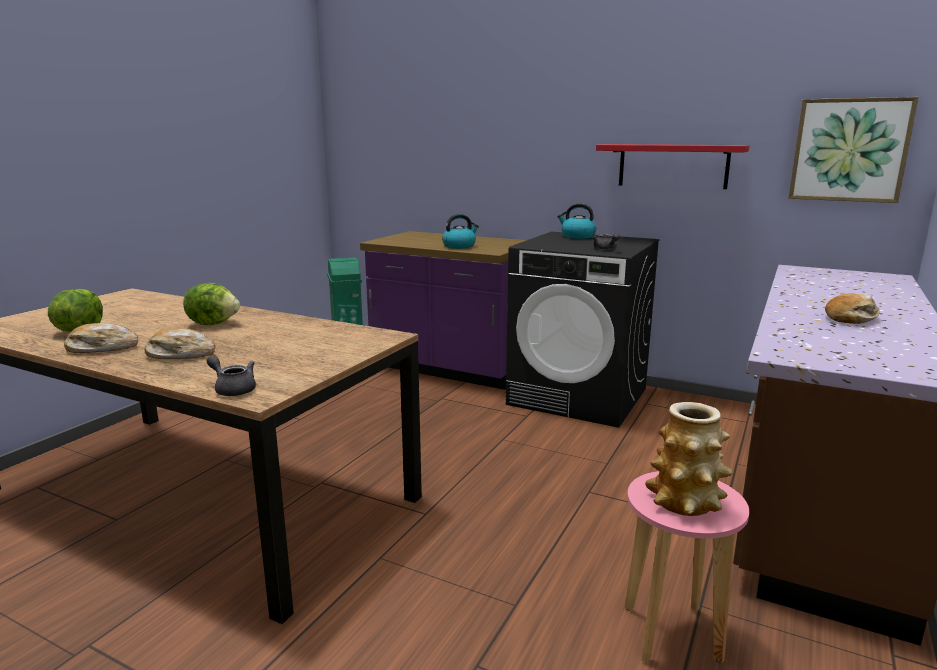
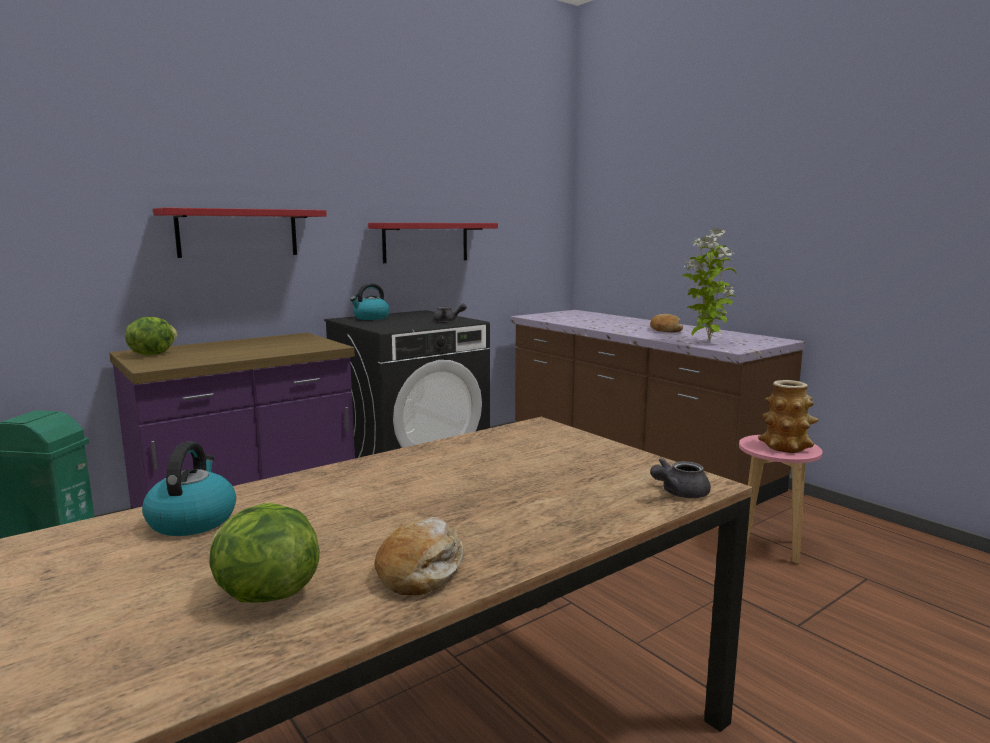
camera: 65 degrees left, 5 degrees down
bread [145,328,215,359] -> none
lettuce [183,283,240,325] -> lettuce moved to [125,317,178,355]
kettle [442,214,479,249] -> kettle moved to [142,442,236,536]
picture [788,97,919,203] -> none
none -> red shelf [153,207,327,258]
none -> potted plant [682,228,737,342]

